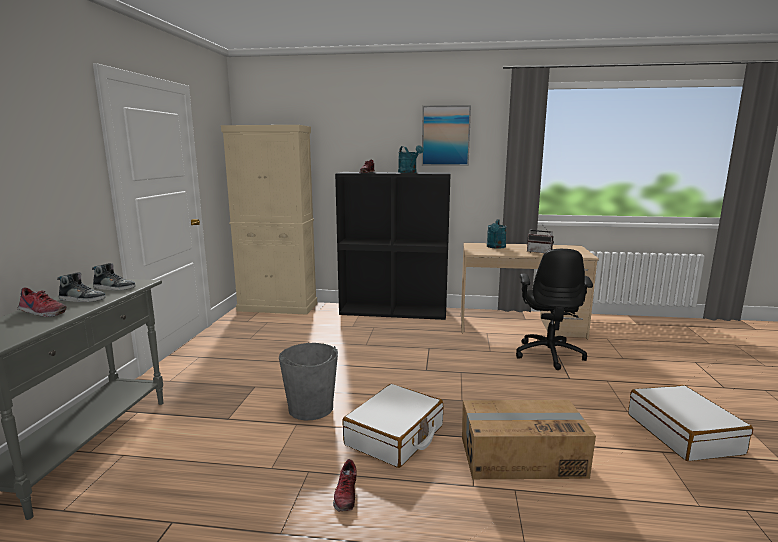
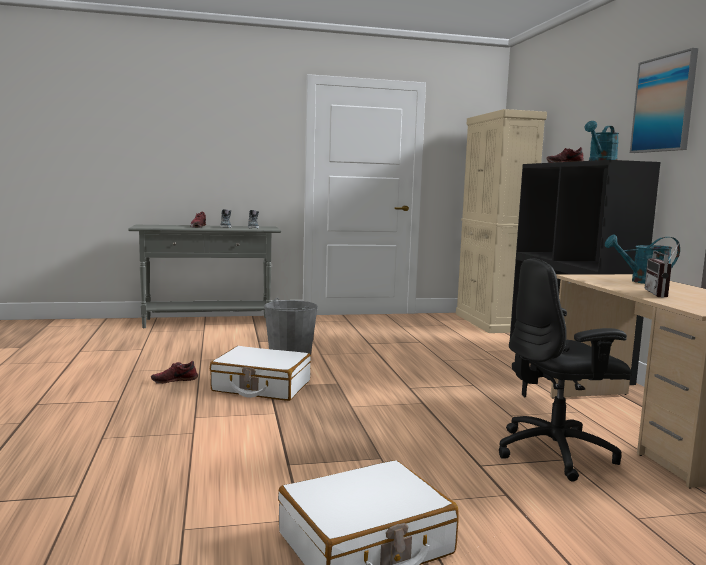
camera: 70 degrees right, 5 degrees down
cardboard box [462,400,596,479] -> none

